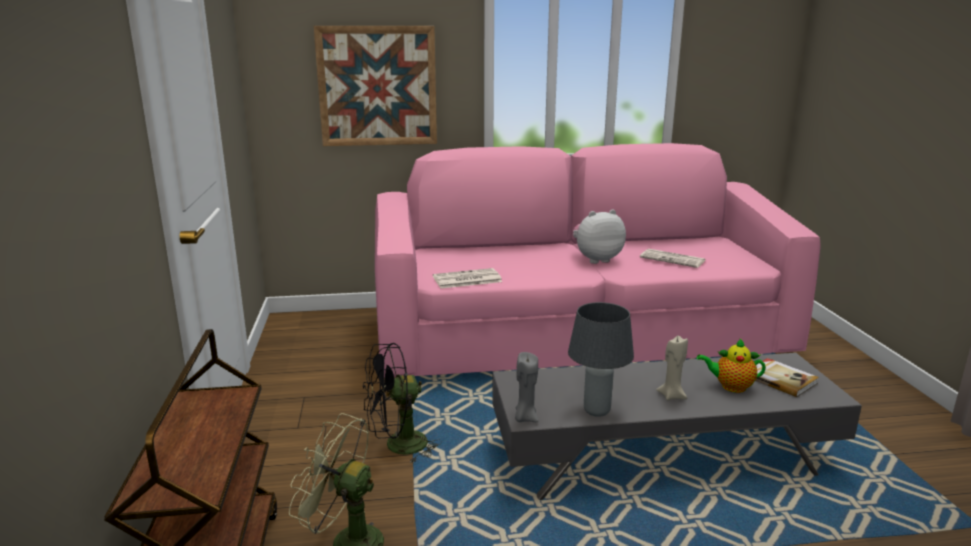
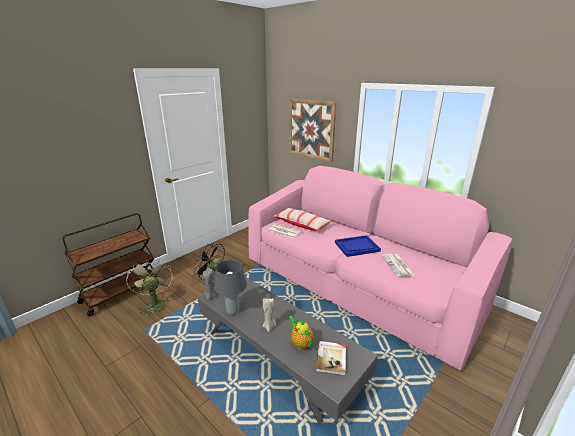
camera: 50 degrees right, 5 degrees up
plush toy [573,209,626,264] -> blue tray [335,235,381,257]
none -> pillow [273,208,332,231]

